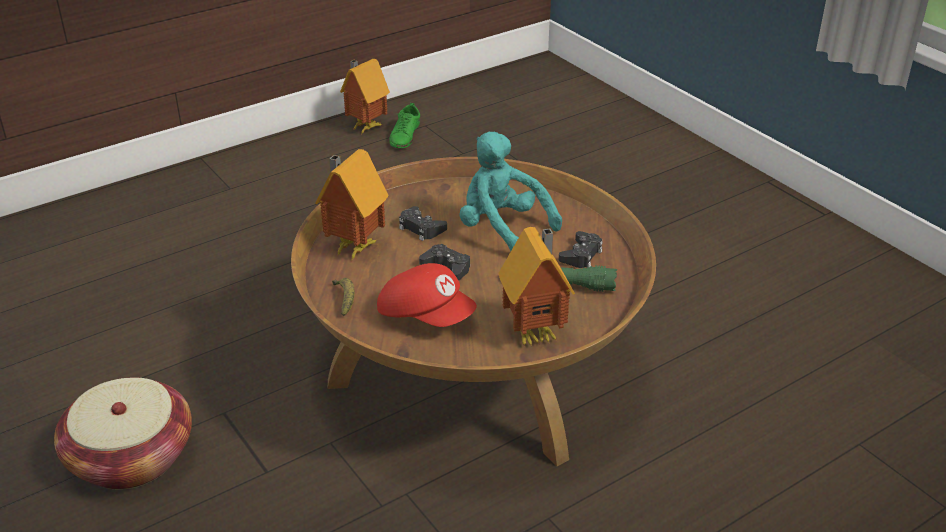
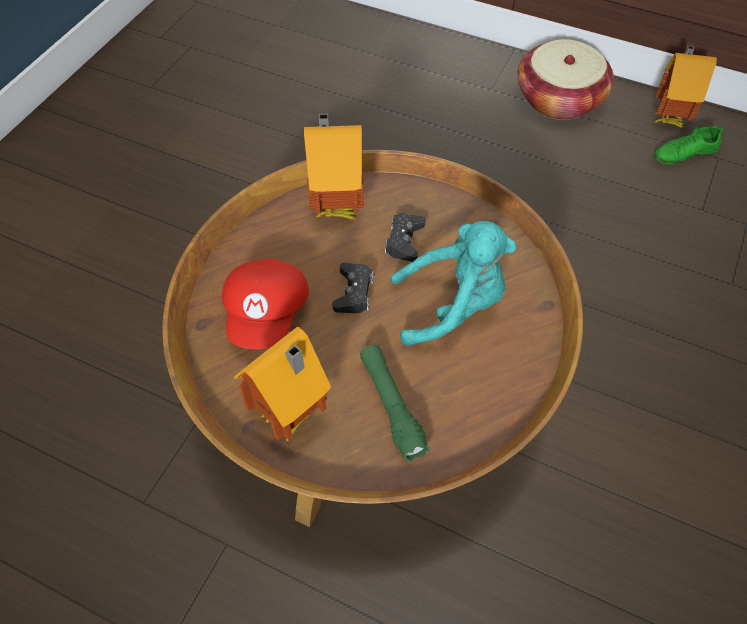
camera: 60 degrees right, 20 degrees up
basket [54,378,192,490] -> basket moved to [517,39,614,120]
banana [332,278,355,316] -> none
turquoise plush toy [459,132,562,251] -> turquoise plush toy turned 75 degrees clockwise [391,221,516,346]
black game controller [559,231,603,268] -> none

